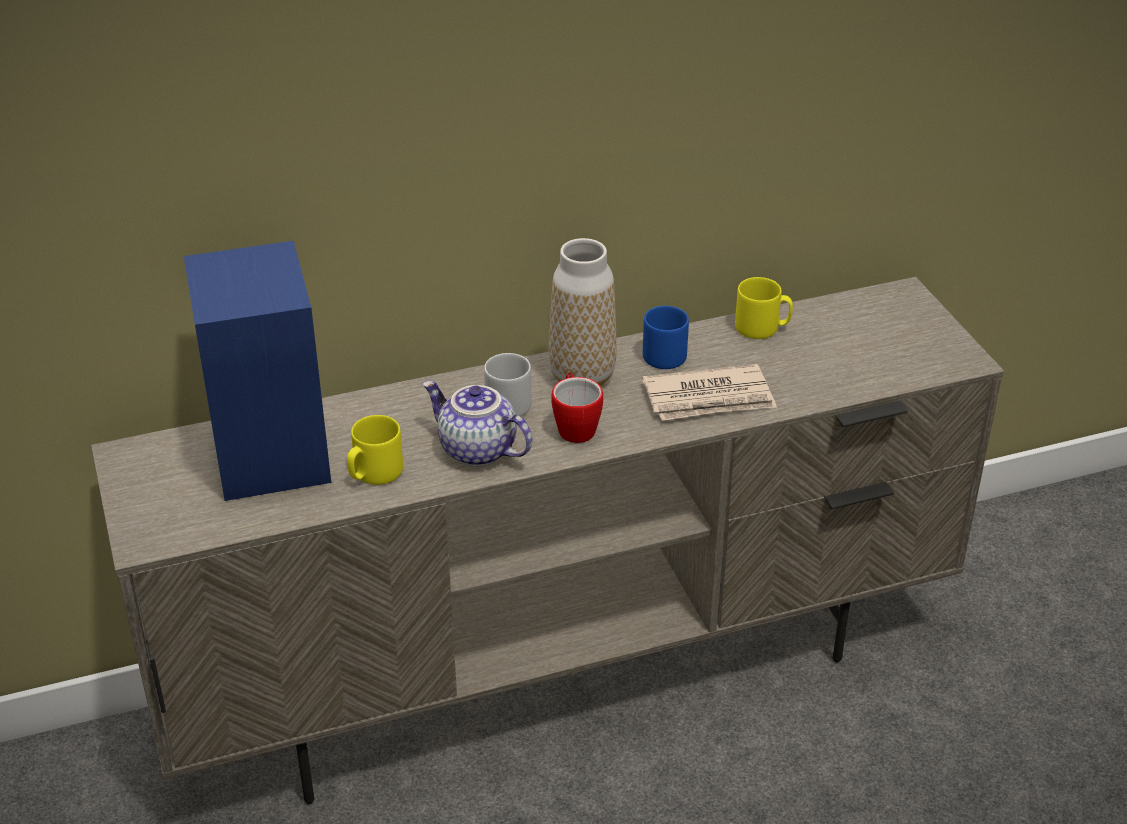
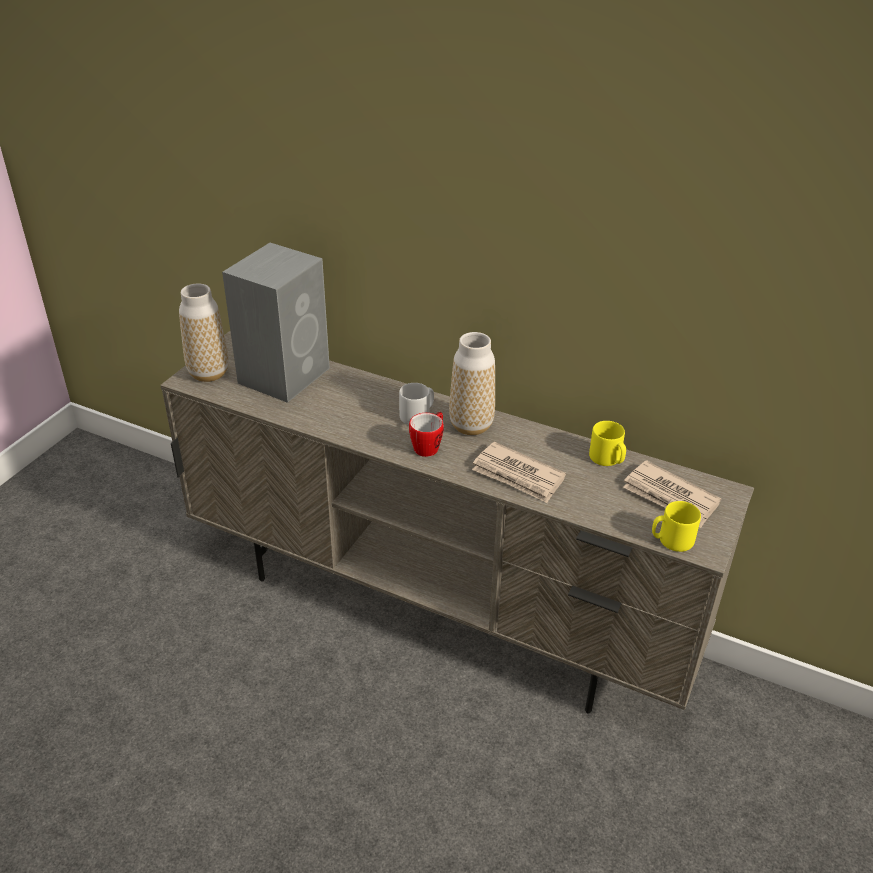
camera: 45 degrees right, 0 degrees up
blue speaker [184,241,331,501] -> grey speaker [222,243,330,403]
yellow mug [347,415,403,485] -> yellow mug moved to [652,501,701,552]
teapot [422,380,532,467] -> none
blue mug [643,306,689,369] -> none
none -> vase [179,284,228,382]
none -> newspaper [623,460,721,528]

